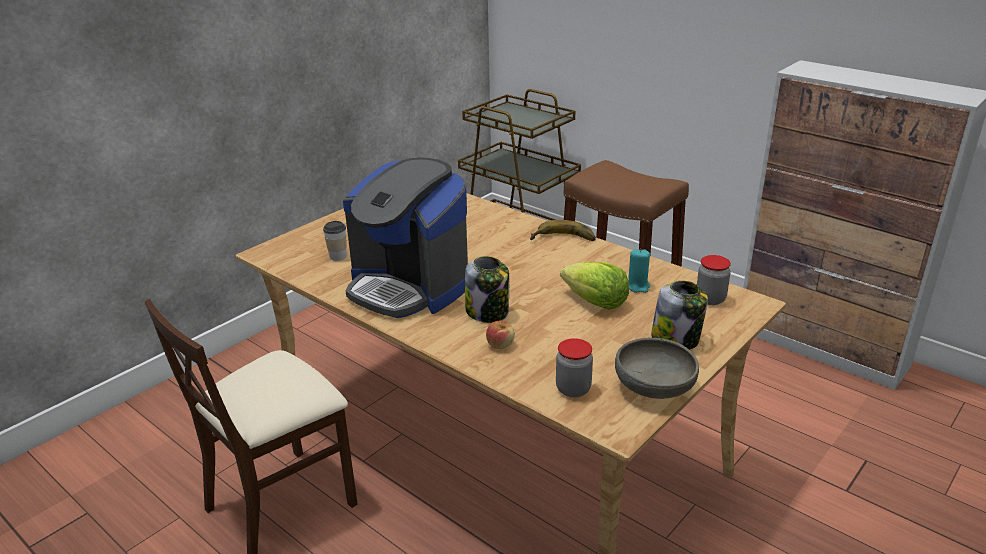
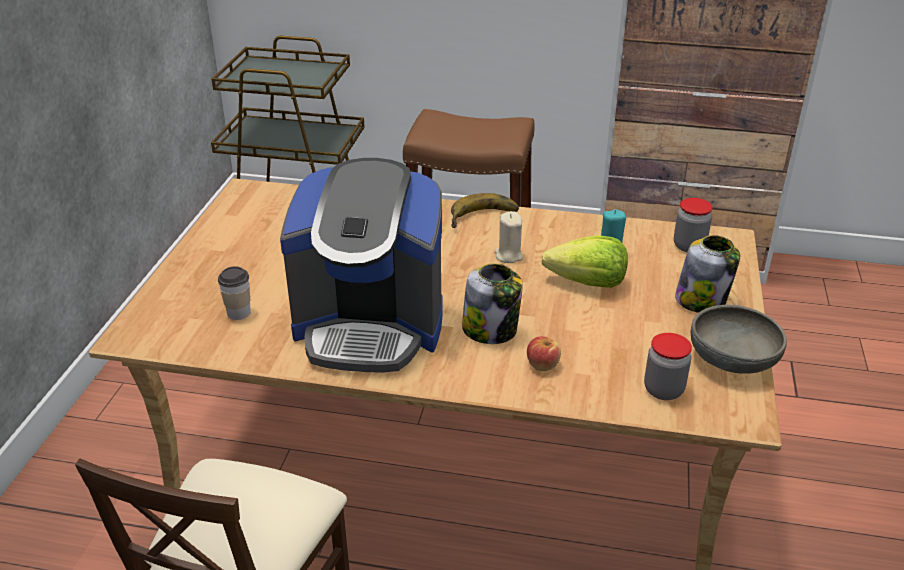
camera: 30 degrees left, 5 degrees up
none -> beige candle [494,211,523,263]

